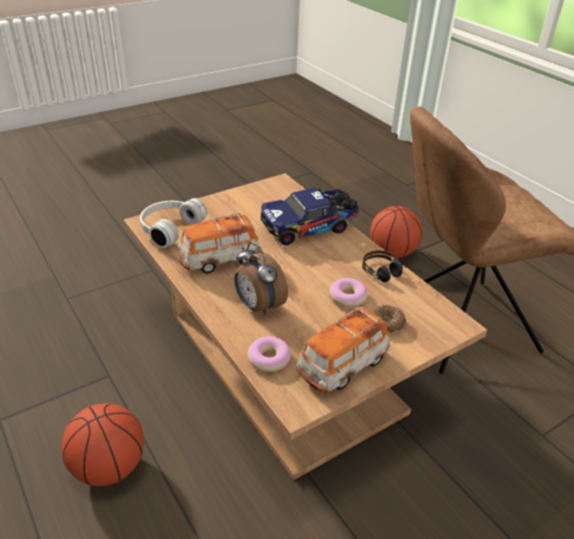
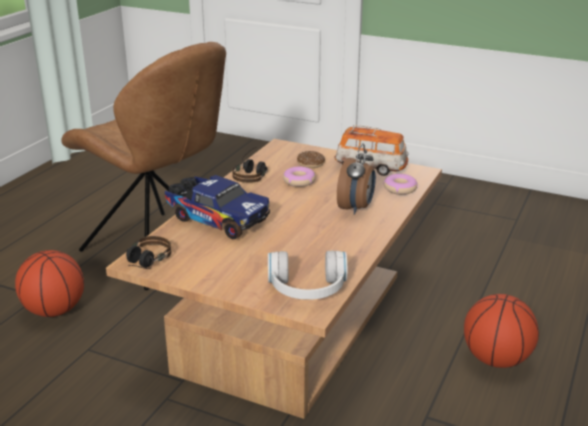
camera: 120 degrees left, 10 degrees down
toy car [178,213,262,274] -> none
none -> headphones [126,236,171,269]

